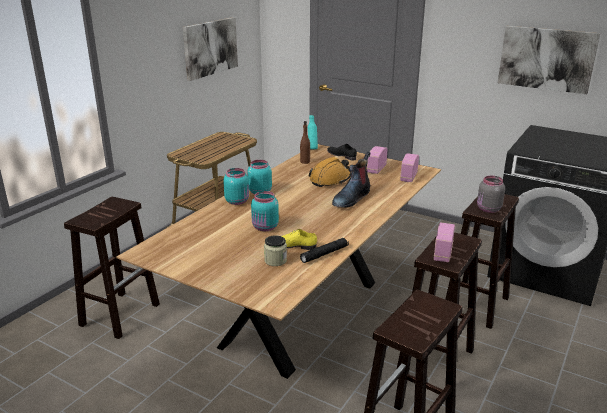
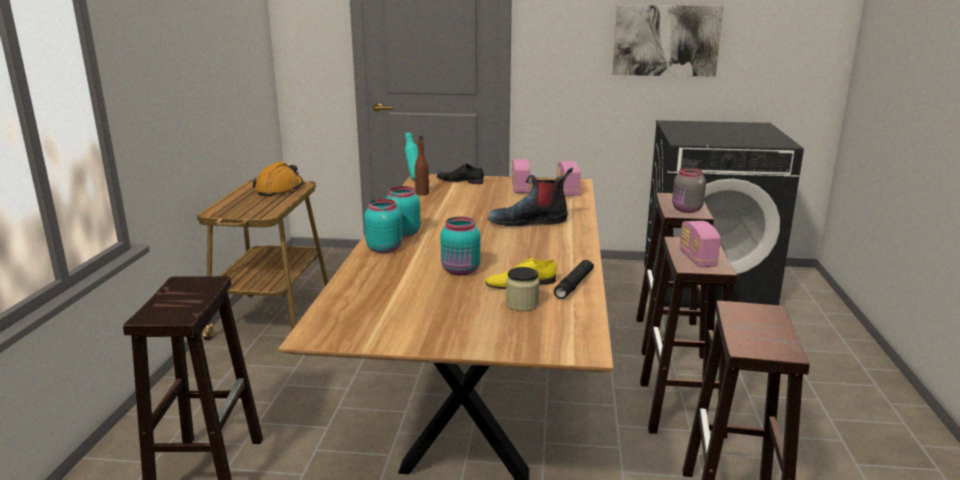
camera: 25 degrees left, 5 degrees down
picture [183,17,238,81] -> none
orange hard hat [309,157,351,187] -> orange hard hat moved to [252,162,303,197]
boot [332,152,370,208] -> boot turned 75 degrees clockwise [488,168,573,226]

